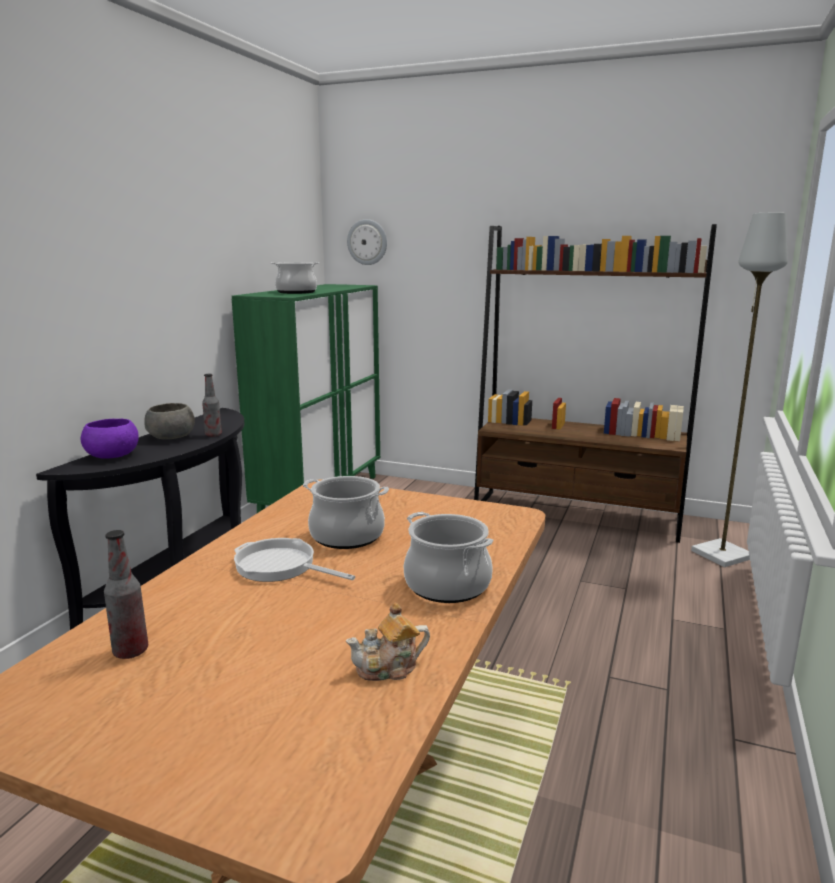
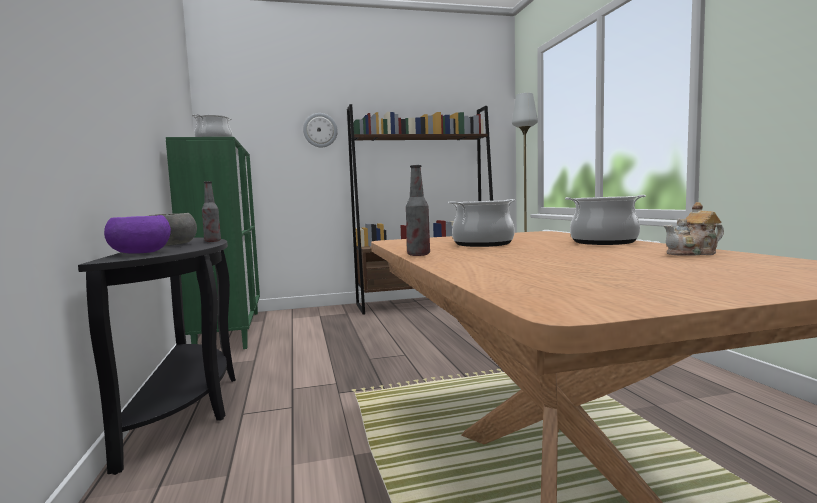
camera: 35 degrees left, 10 degrees down
bottle [104,530,148,659] -> bottle moved to [406,165,430,256]
frying pan [234,538,355,582] -> none
teapot [346,602,430,681] -> teapot turned 45 degrees clockwise [664,202,724,256]
wall clock [347,219,387,265] -> wall clock moved to [303,113,338,147]

